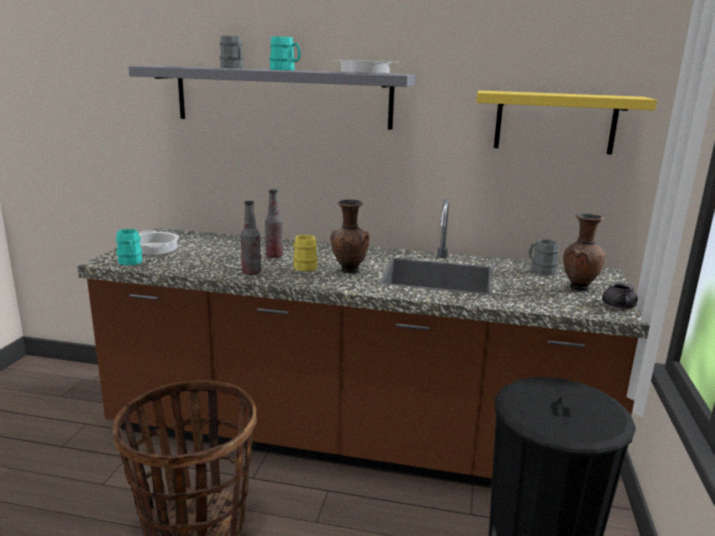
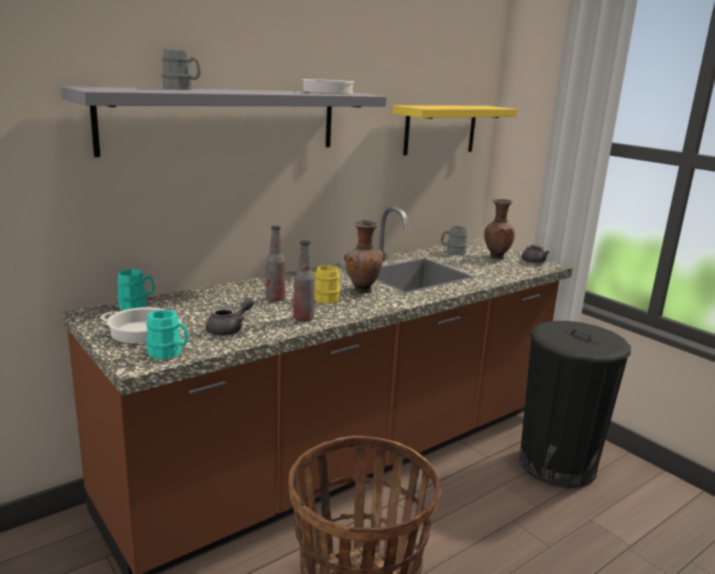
camera: 50 degrees left, 0 degrees up
turquoise mug [269,36,301,70] -> turquoise mug moved to [117,269,154,310]
none -> grey teapot [206,297,254,336]

